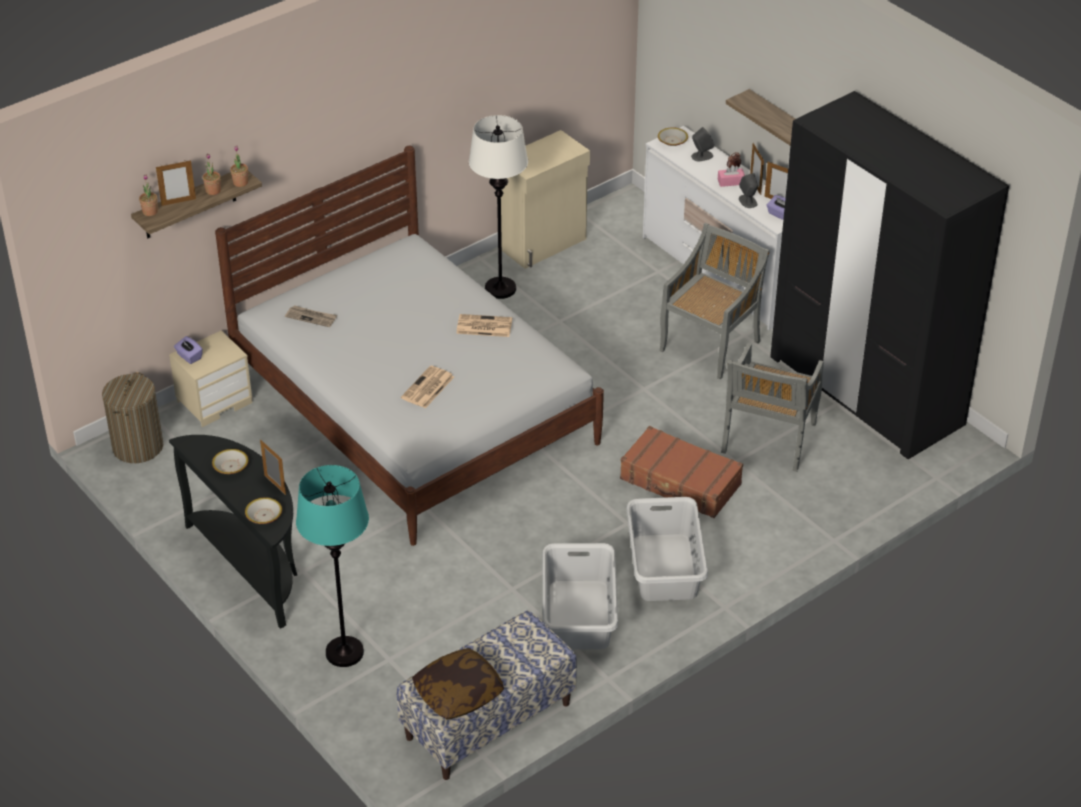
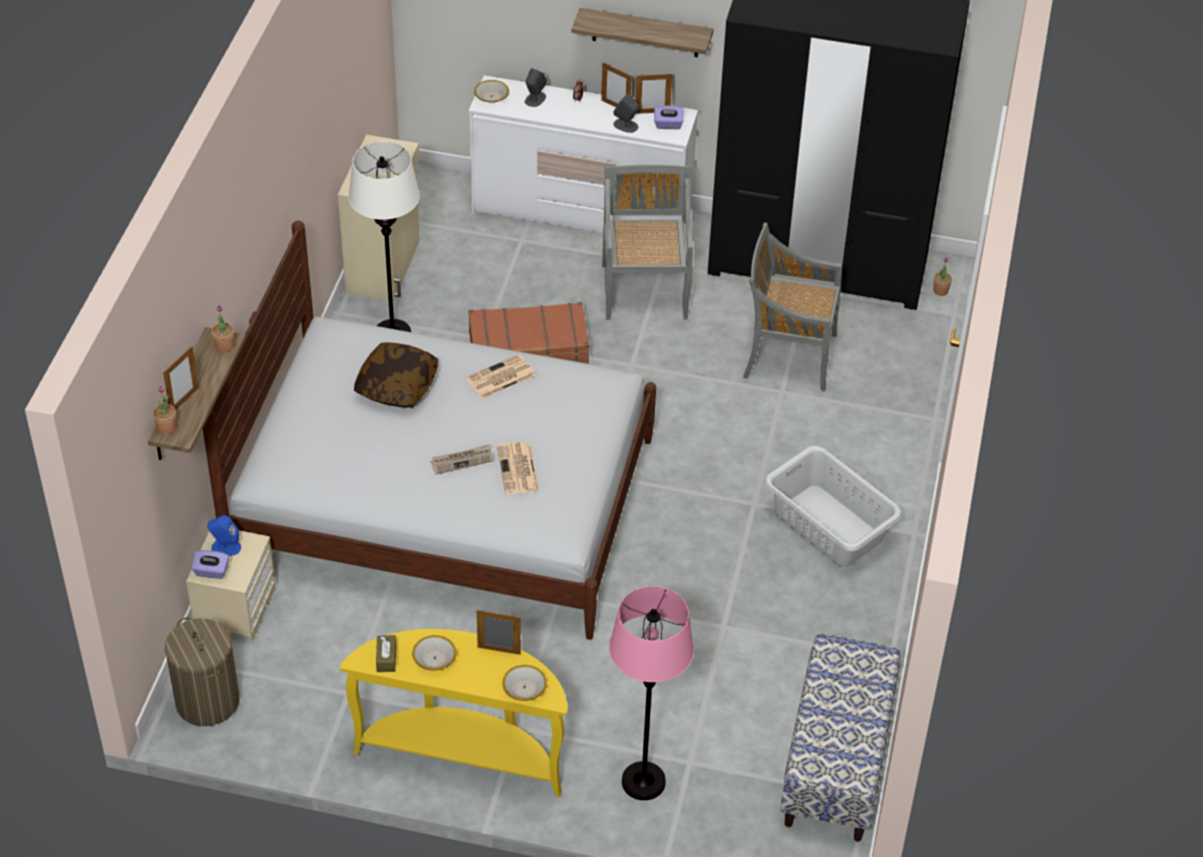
camera: 40 degrees left, 5 degrees up
black console table [169,435,297,629] -> yellow console table [340,629,567,797]
potted plant [203,153,221,195] -> potted plant moved to [933,258,952,296]
newspaper [285,305,337,327] -> newspaper moved to [431,444,493,475]
turquoise floor lamp [296,465,369,667] -> pink floor lamp [609,586,694,800]
pillow [412,648,504,720] -> pillow moved to [354,342,438,408]
grey laundry basket [542,543,618,650] -> none
brown suitcase [620,426,743,518] -> brown suitcase moved to [468,302,589,364]
pink tissue box [718,165,745,187] -> none
grey chair [721,343,824,472] -> grey chair turned 120 degrees clockwise [743,223,842,391]
none -> blue speaker [207,515,241,556]
none -> brown tissue box [376,635,396,672]

